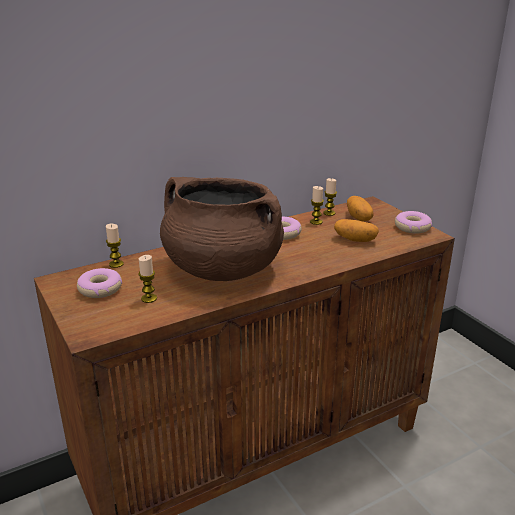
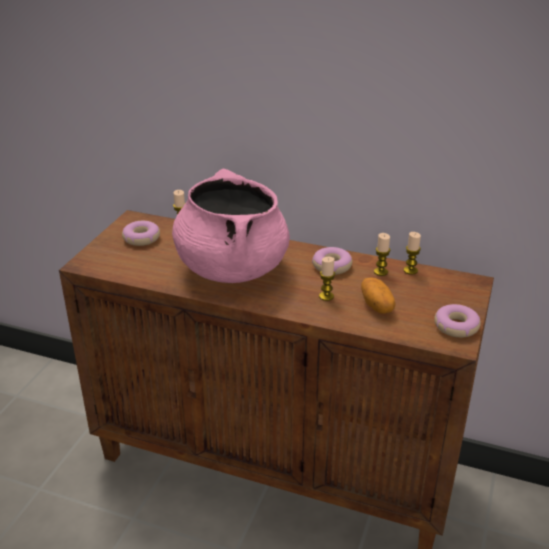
camera: 50 degrees right, 5 degrees up
candle [138,255,157,303] -> candle moved to [319,257,335,301]
brown cooking pot [160,177,284,281] -> pink cooking pot [172,169,290,283]
potato [347,196,374,222] -> none

